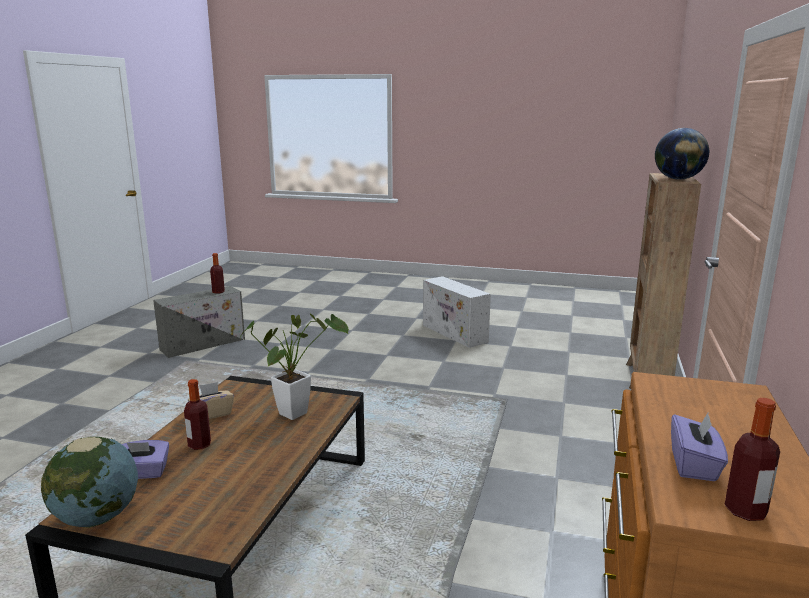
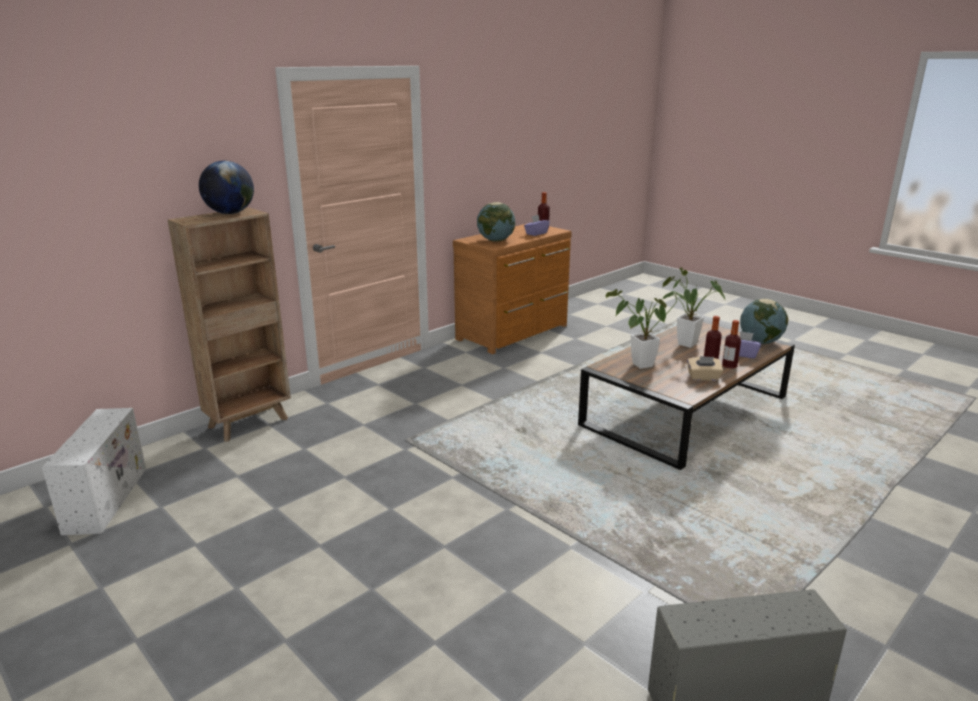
camera: 150 degrees left, 5 degrees up
bottle [210,253,225,294] -> bottle moved to [722,320,741,369]
white storage box [423,276,491,348] -> white storage box moved to [42,408,146,535]
none -> globe [477,202,515,242]
none -> potted plant [661,267,725,348]

